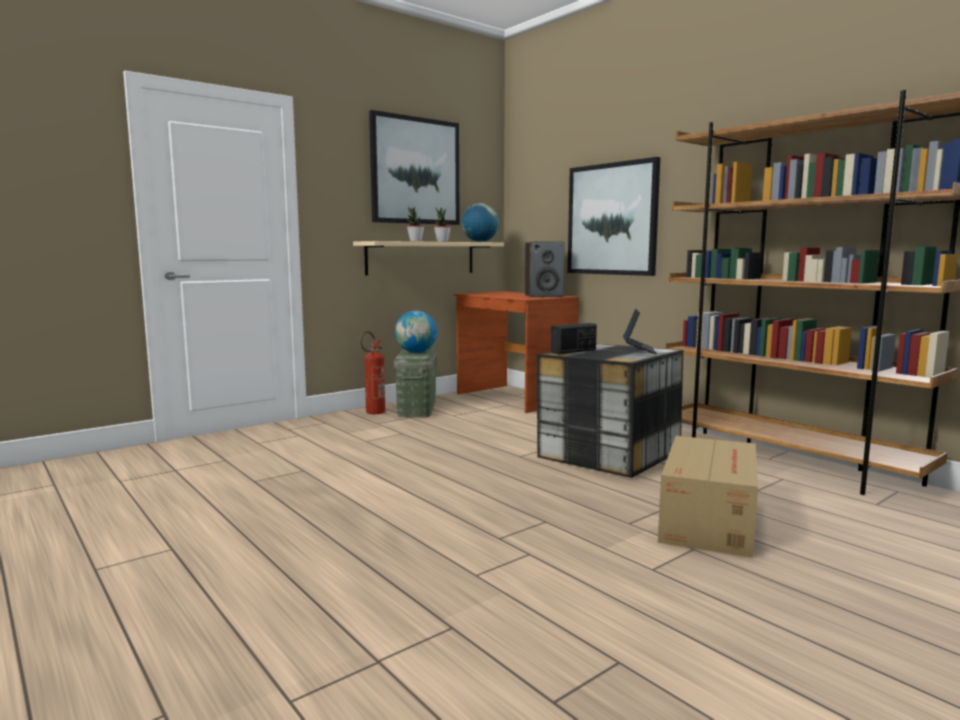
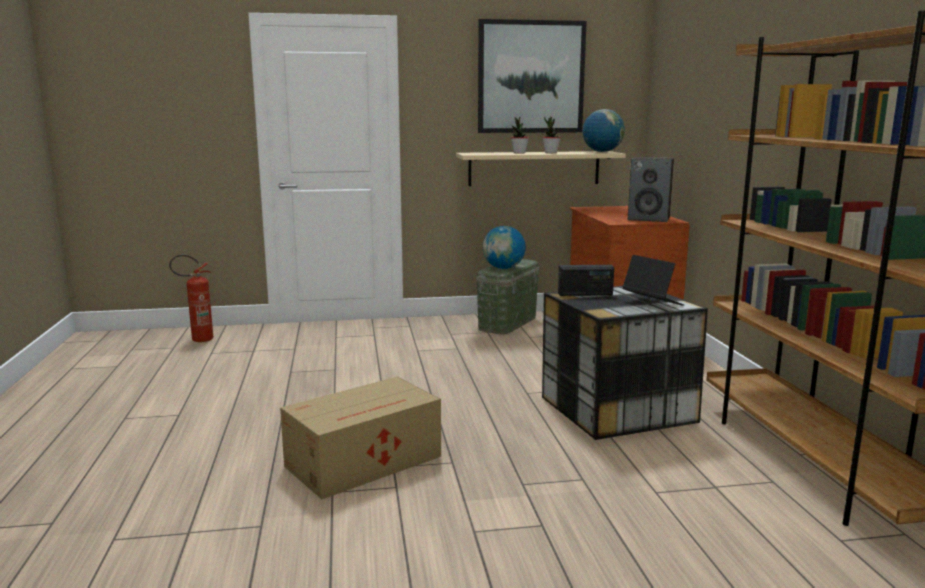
camera: 30 degrees right, 5 degrees up
fire extinguisher [360,331,385,414] -> fire extinguisher moved to [169,254,213,342]
picture [568,157,660,276] -> none
laptop [623,309,657,354] -> laptop turned 75 degrees counterclockwise [622,255,684,306]
cardboard box [658,436,758,558] -> cardboard box moved to [280,377,441,499]

